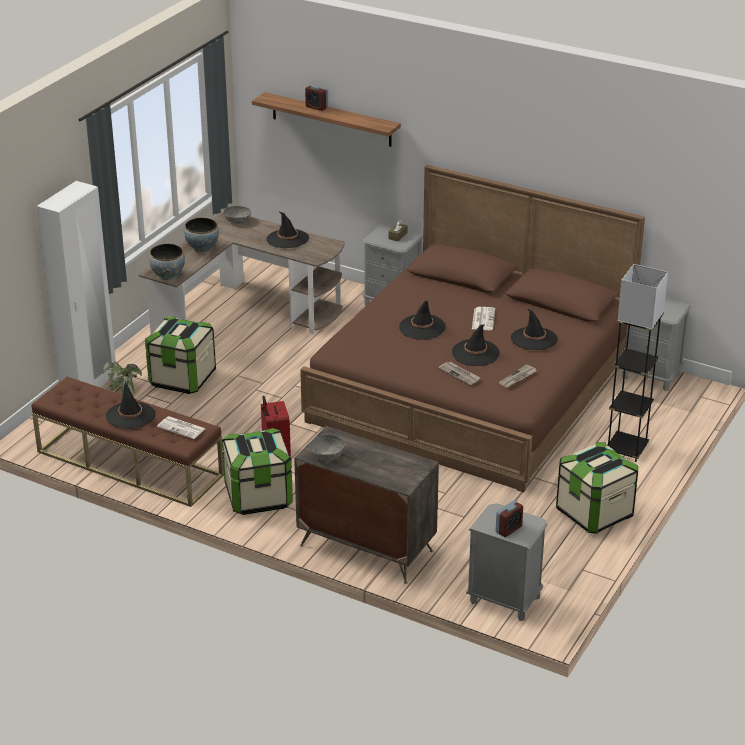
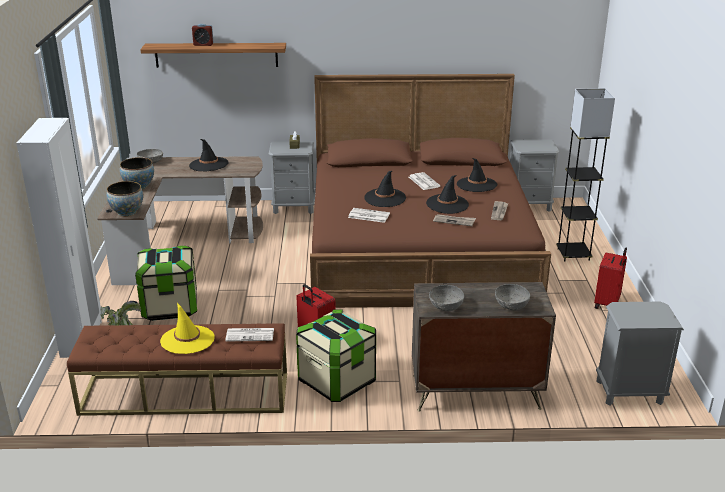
camera: 30 degrees left, 5 degrees down
black hat [106,381,155,429] -> yellow hat [160,303,215,354]
alarm clock [496,501,523,537] -> none
storage box [556,442,638,534] -> red suitcase [594,247,627,309]
none -> newspaper [348,208,390,223]
none -> grey bowl [495,284,530,310]

